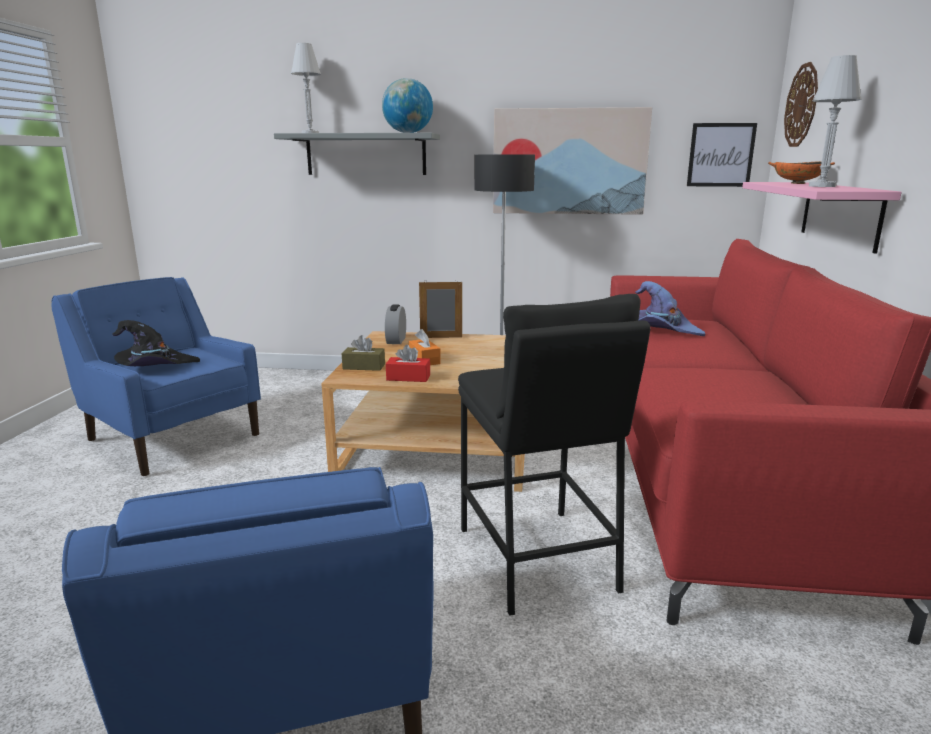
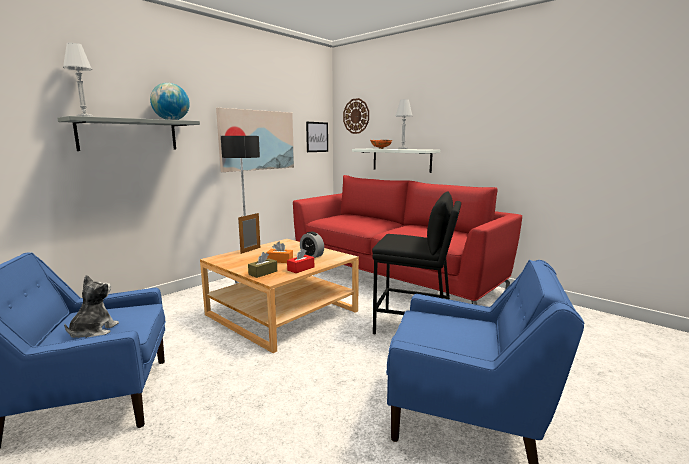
camera: 55 degrees left, 5 degrees down
black hat [112,320,200,366] -> plush toy [64,275,119,338]
alarm clock [385,304,406,344] -> alarm clock moved to [300,232,324,258]
purple hat [635,281,706,336] -> none
pink shelf [742,182,902,254] -> white shelf [352,149,440,173]

